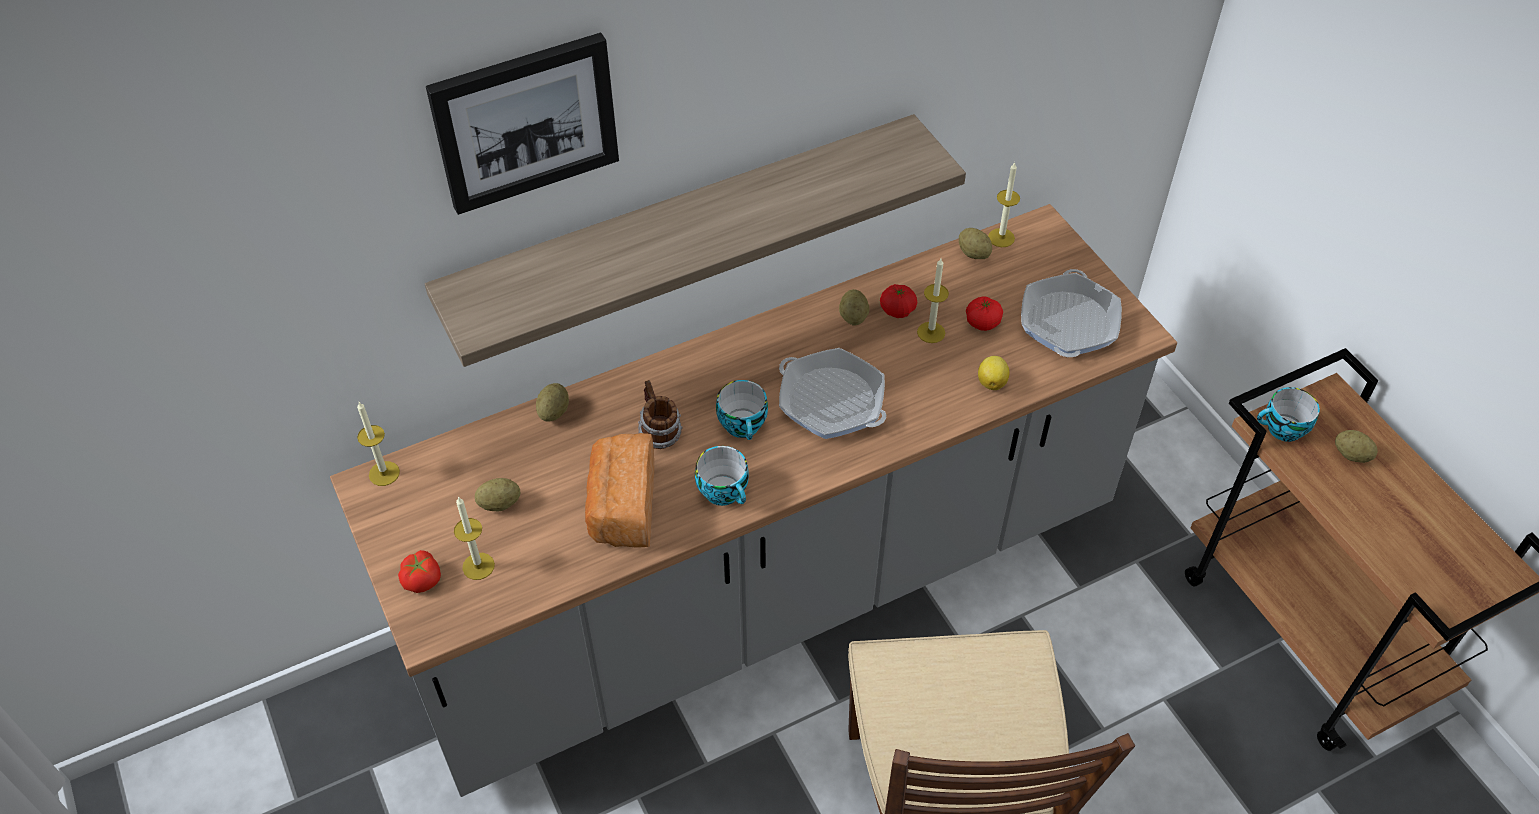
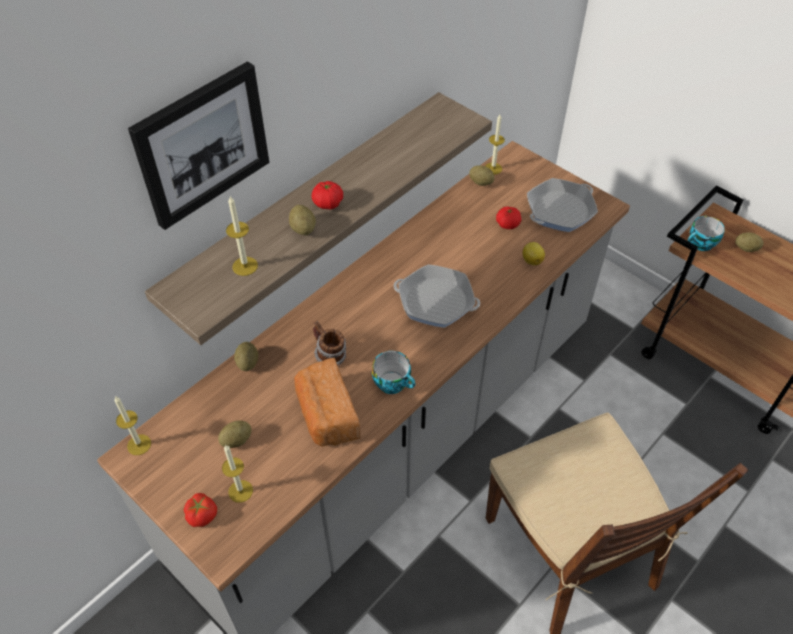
camera: 20 degrees left, 0 degrees up
cup [716,380,768,440] -> none
potato [839,289,869,326] -> potato moved to [289,205,316,236]
tomato [880,284,917,318] -> tomato moved to [312,181,343,209]
candle [917,258,949,343] -> candle moved to [226,196,258,276]
frying pan [1021,269,1122,357] -> frying pan turned 60 degrees clockwise [527,178,598,232]

